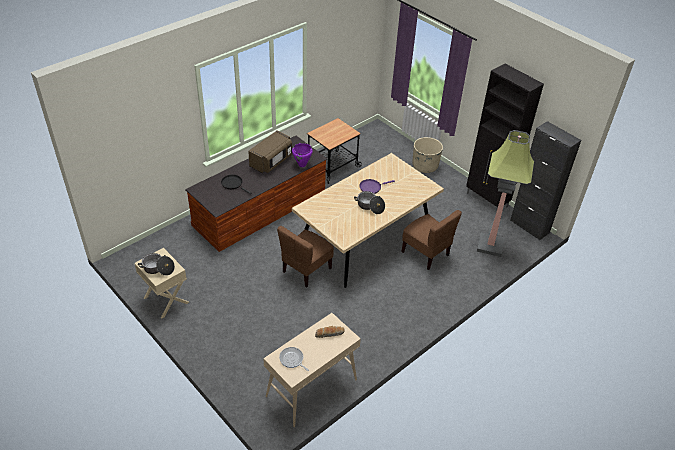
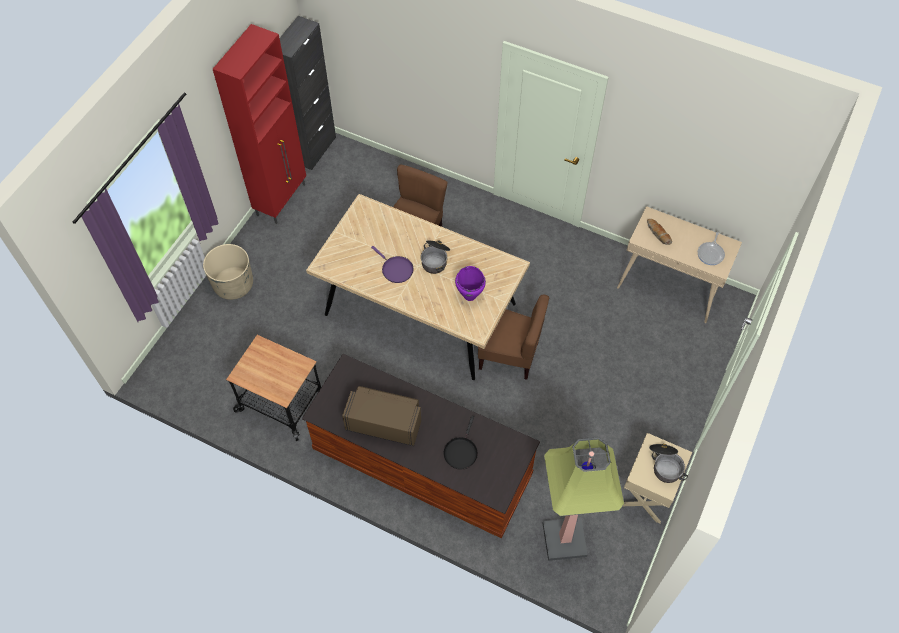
camera: 110 degrees left, 15 degrees up
purple cooking pot [292,143,313,167] -> purple cooking pot moved to [455,266,486,301]
black cabinet [466,64,544,207] -> red cabinet [213,24,306,224]
floor lamp [477,130,534,257] -> floor lamp moved to [543,437,624,561]

